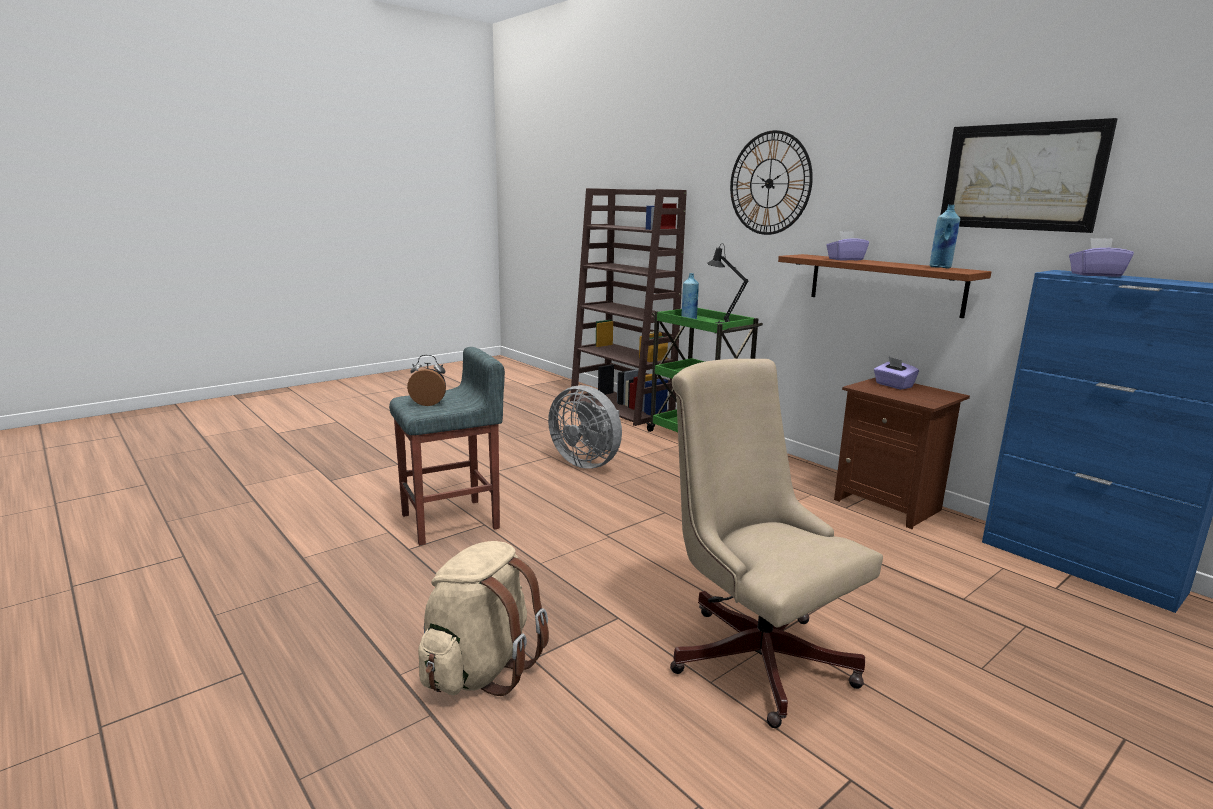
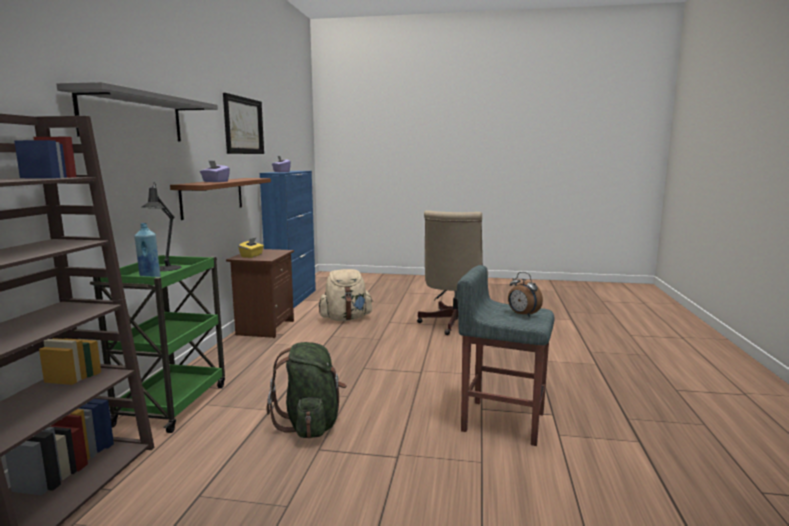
camera: 130 degrees left, 5 degrees down
beige backpack [418,541,549,696] -> beige backpack moved to [319,269,373,321]
grey fan [548,385,622,469] -> green backpack [267,342,346,439]
wall clock [730,130,813,235] -> grey shelf [56,82,218,142]
purple tissue box [874,357,919,390] -> yellow tissue box [238,238,264,258]
blue bottle [930,205,960,269] -> none

